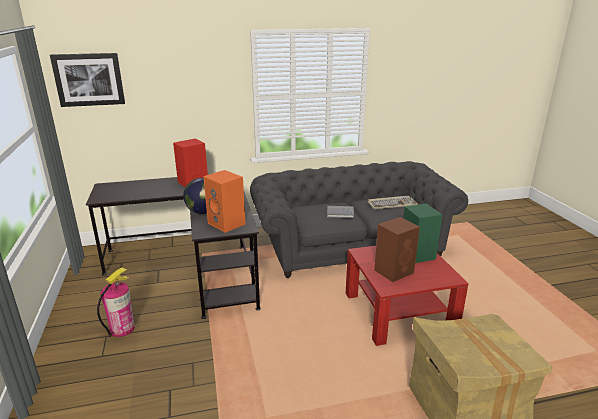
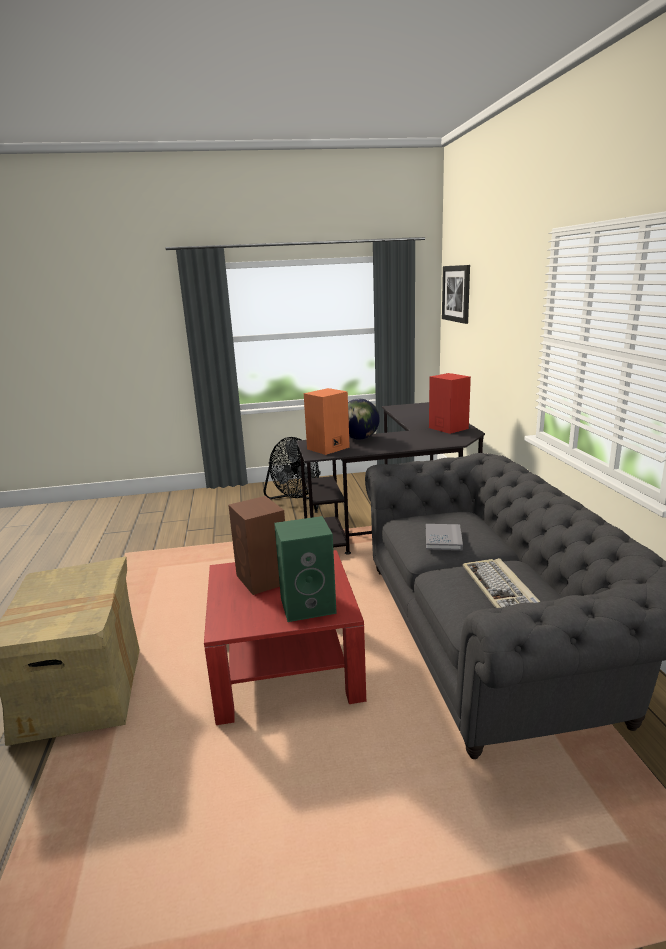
camera: 95 degrees right, 5 degrees down
fire extinguisher [97,267,135,337] -> black fan [264,437,321,513]

